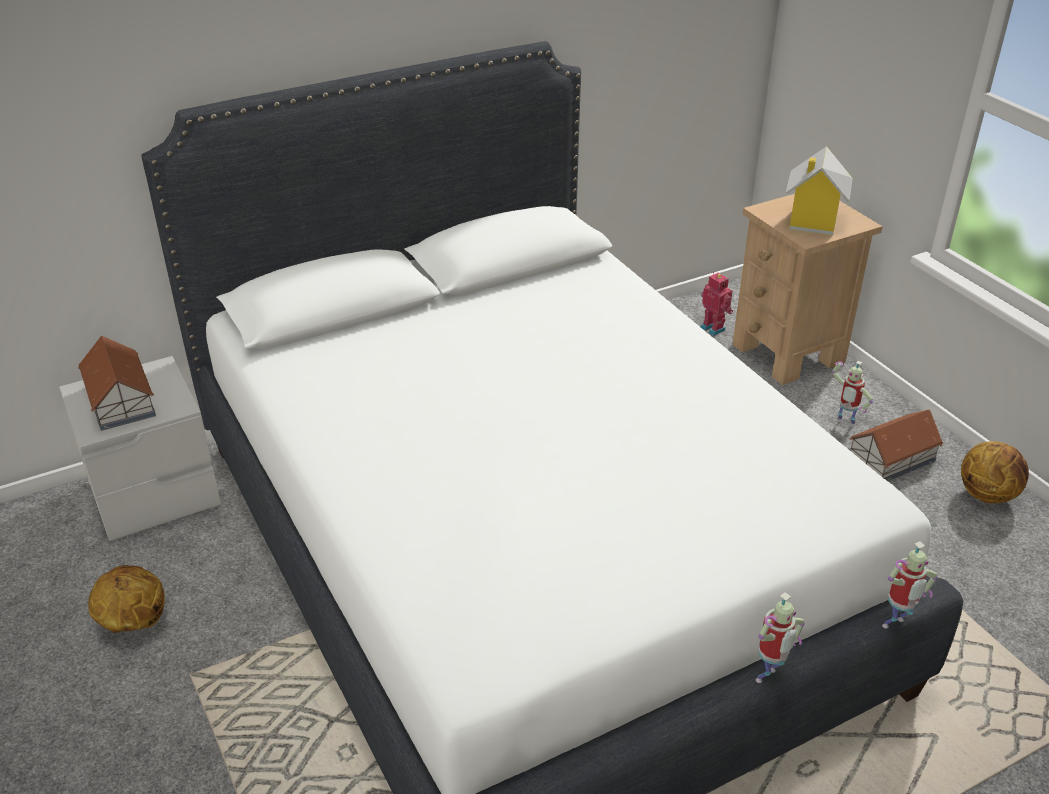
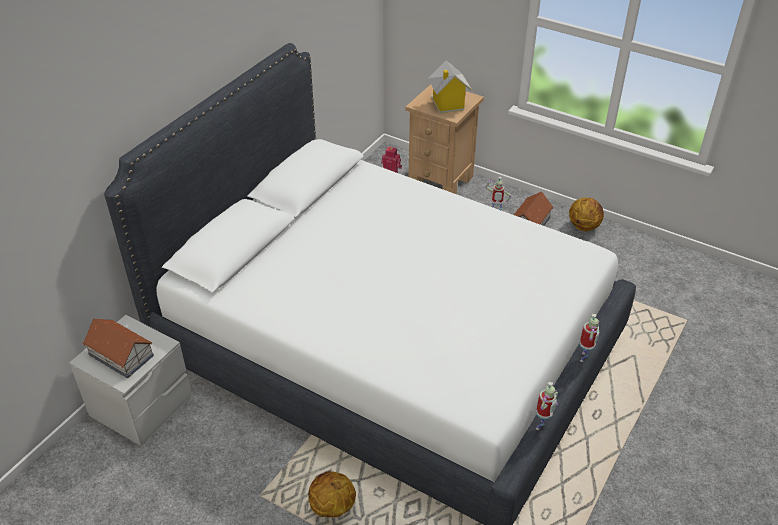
camera: 30 degrees left, 5 degrees up
basketball [88,565,165,633] -> basketball moved to [308,471,356,517]
toy robot [882,541,937,629] -> toy robot moved to [536,381,558,430]

